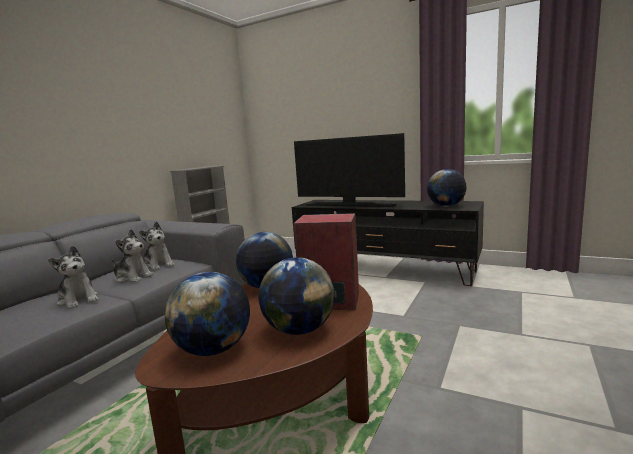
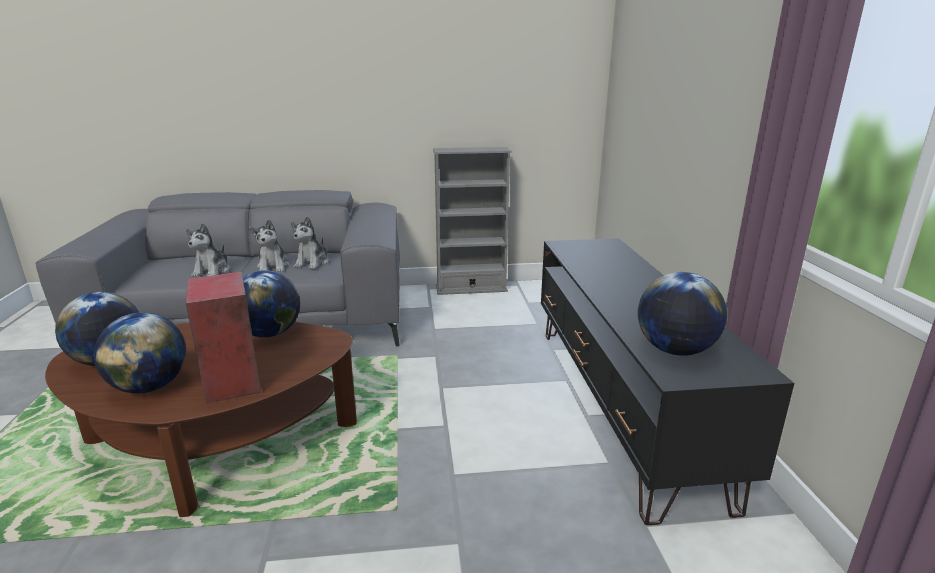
camera: 55 degrees right, 10 degrees up
television [294,133,405,207] -> none

